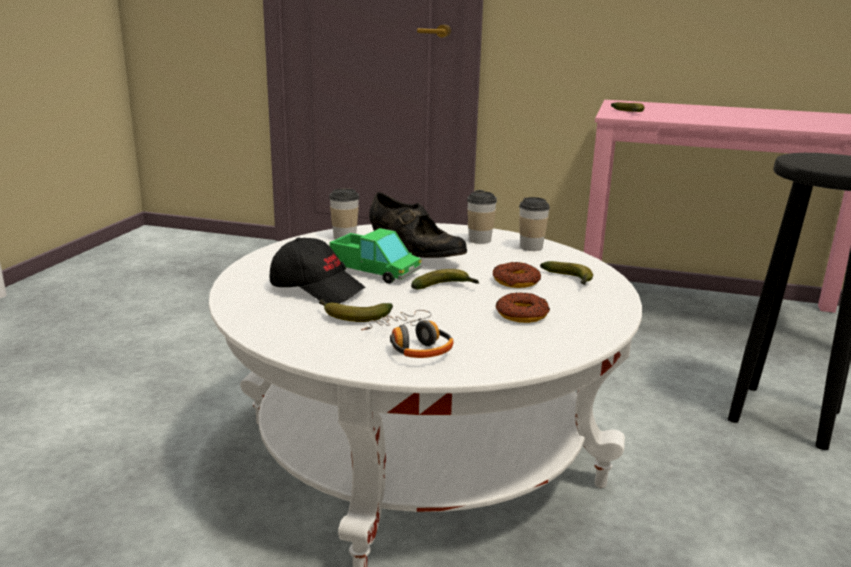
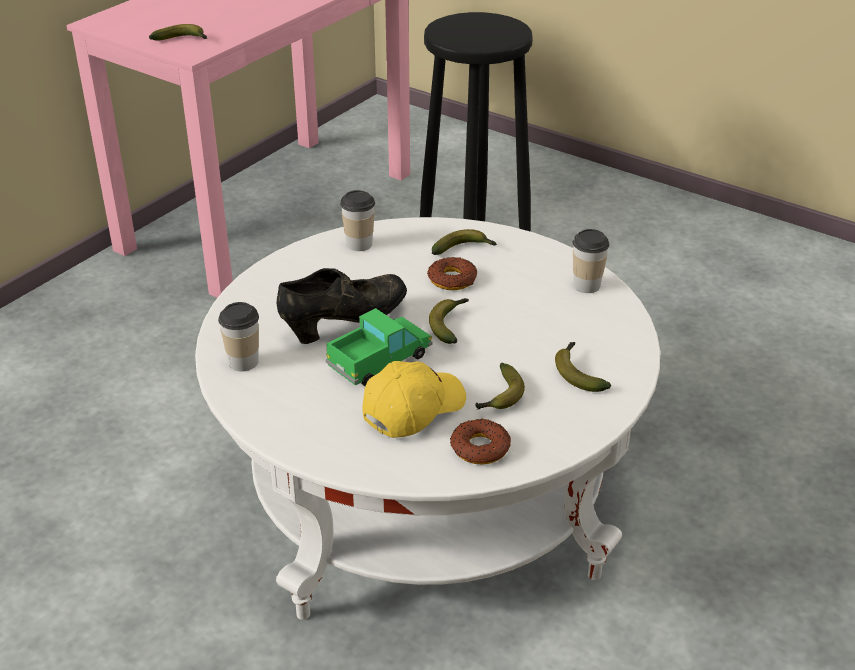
camera: 70 degrees left, 15 degrees up
black cap [270,238,366,304] -> yellow cap [363,361,466,438]
headphones [361,310,454,358] -> banana [555,342,611,392]
cup [467,190,497,244] -> cup moved to [573,229,610,293]
donut [496,293,550,323] -> donut moved to [450,419,511,465]

